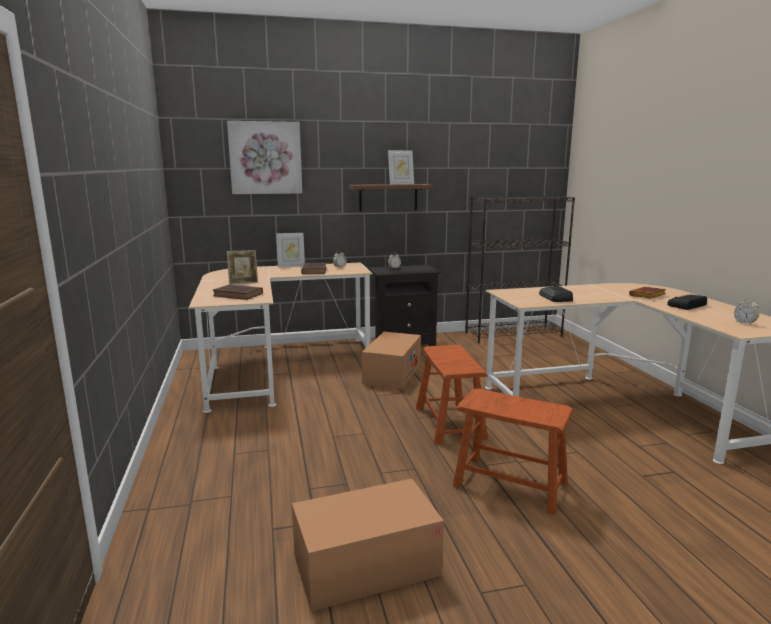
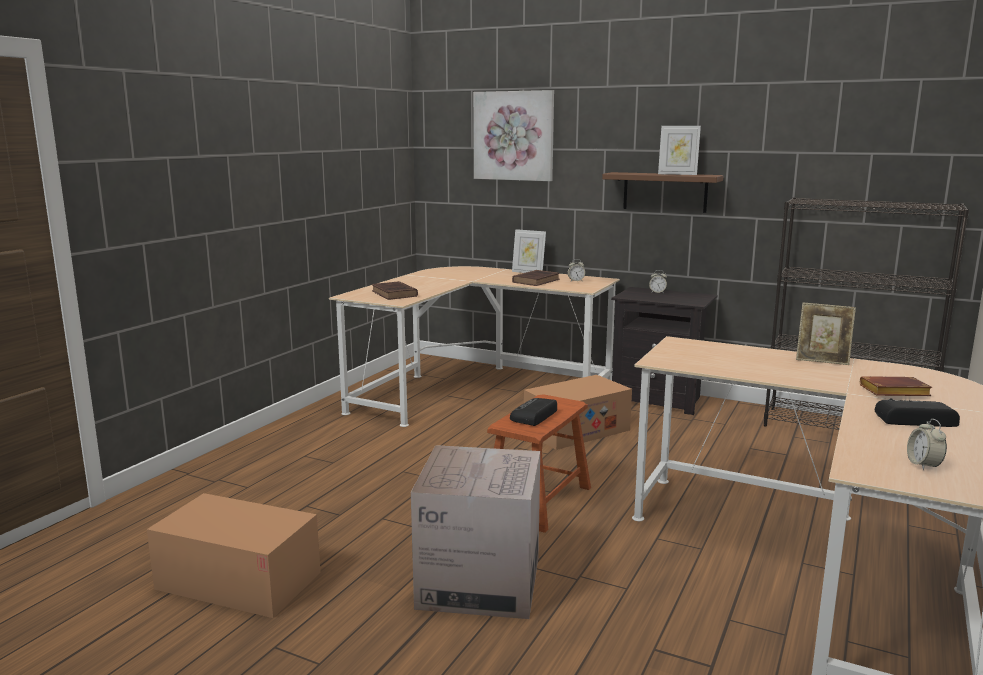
camera: 40 degrees right, 0 degrees up
picture frame [227,250,258,285] -> picture frame moved to [796,303,856,365]
brown stool [453,389,573,515] -> cardboard box [411,445,540,619]
radio [539,286,573,302] -> radio moved to [510,398,557,426]

